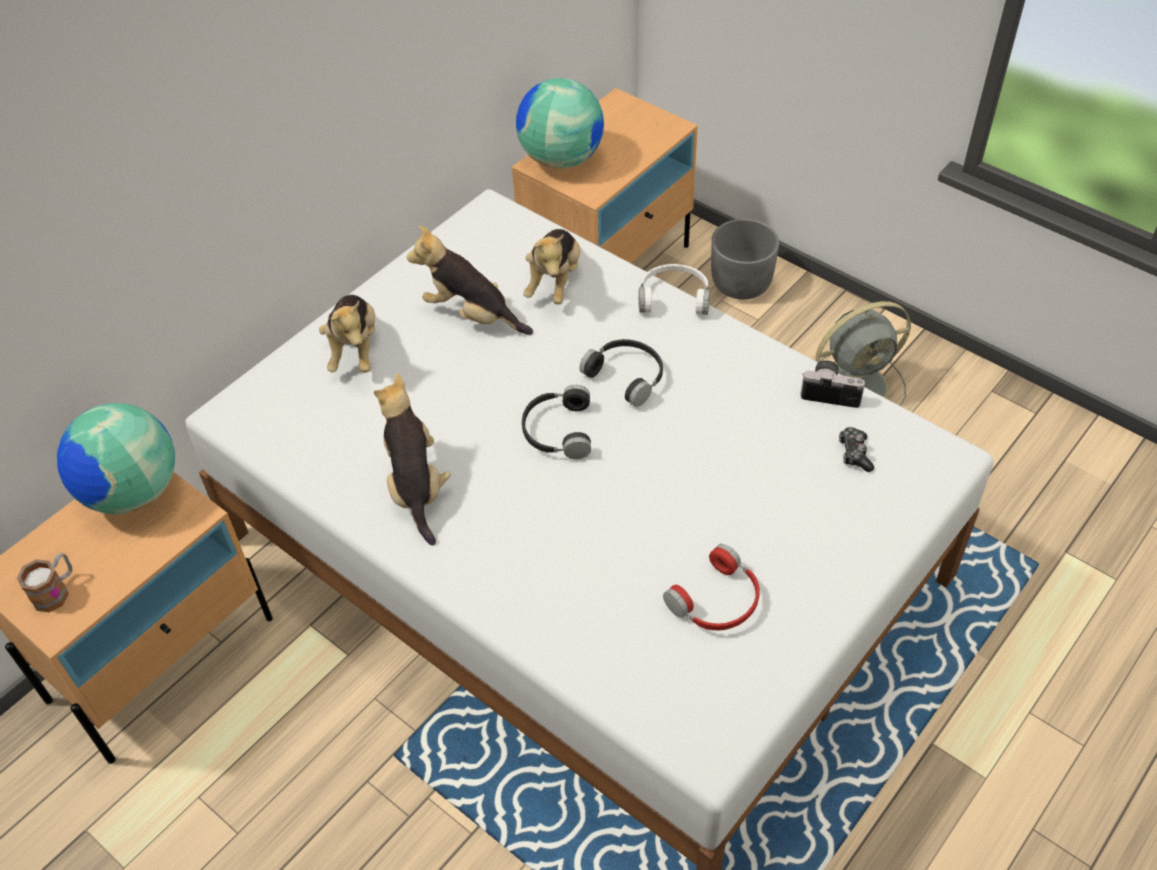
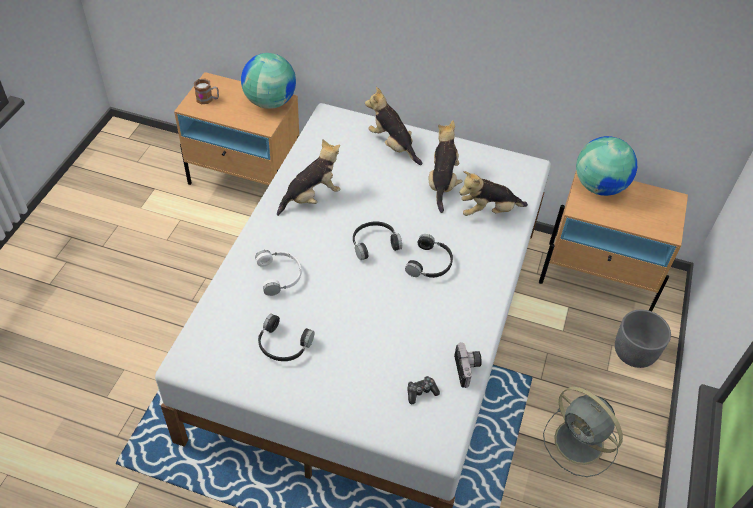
camera: 65 degrees right, 0 degrees up
plush toy [319,295,375,373] -> plush toy turned 75 degrees clockwise [365,87,423,165]
white headphones [638,264,710,315] -> white headphones moved to [255,250,302,296]
red headphones [663,544,760,630] -> black headphones [258,313,315,361]

